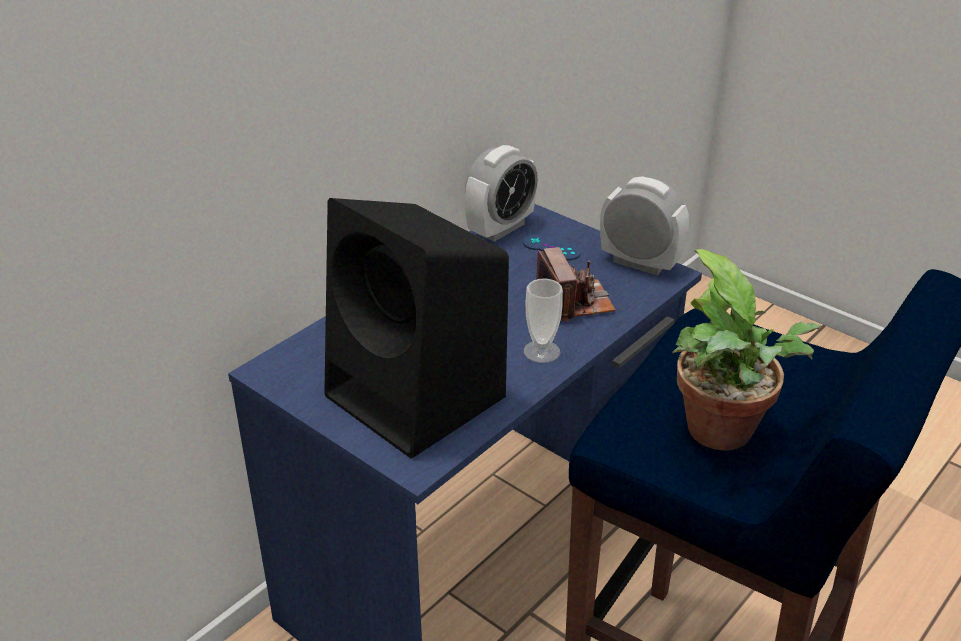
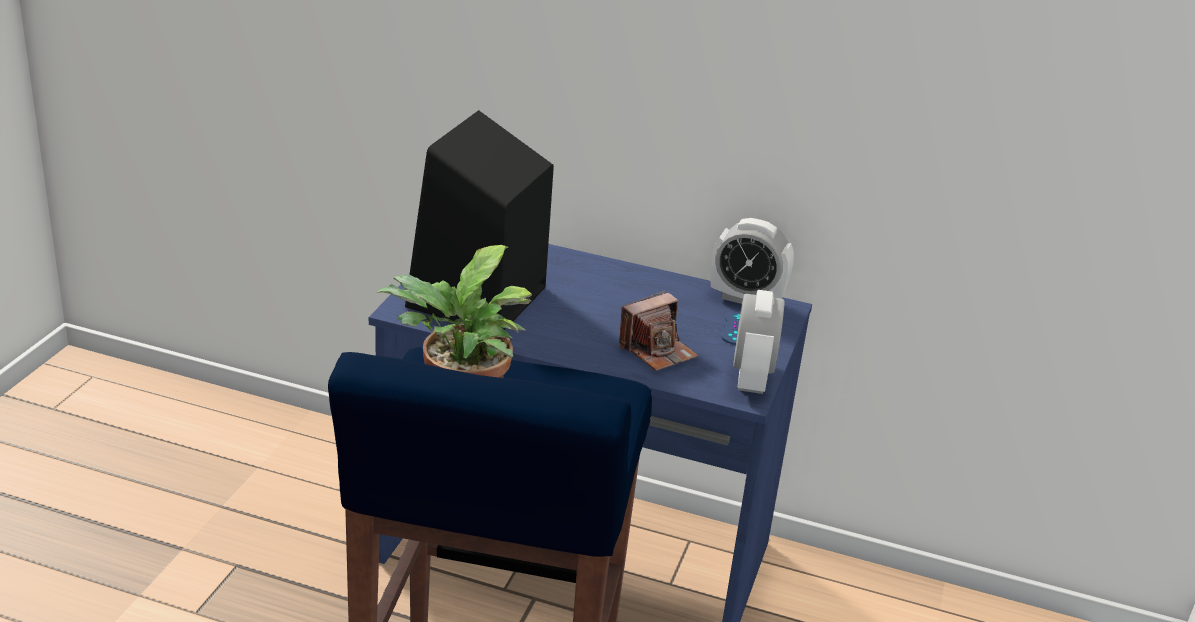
camera: 65 degrees right, 5 degrees down
cup [523,279,563,363] -> none

